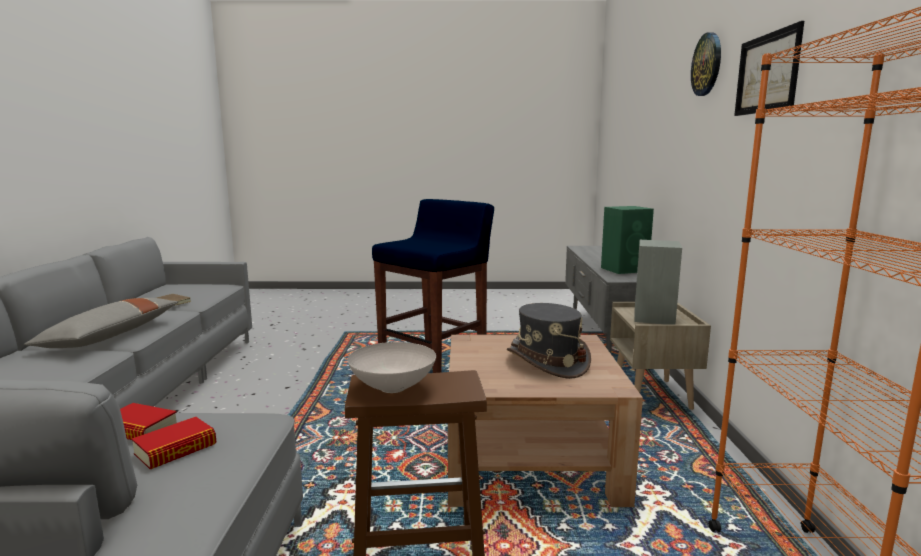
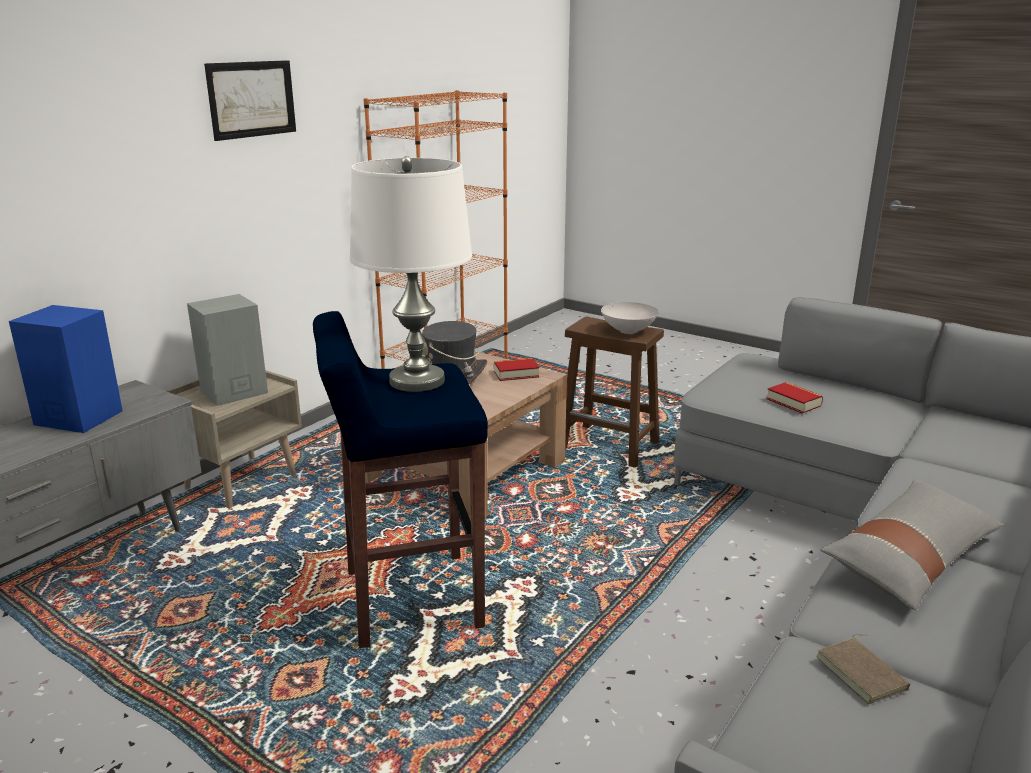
camera: 145 degrees left, 10 degrees up
book [132,417,216,469] -> book moved to [494,358,539,381]
green speaker [601,206,654,274] -> blue speaker [9,305,123,433]
wall clock [691,33,721,96] -> none
none -> white table lamp [350,156,472,392]

